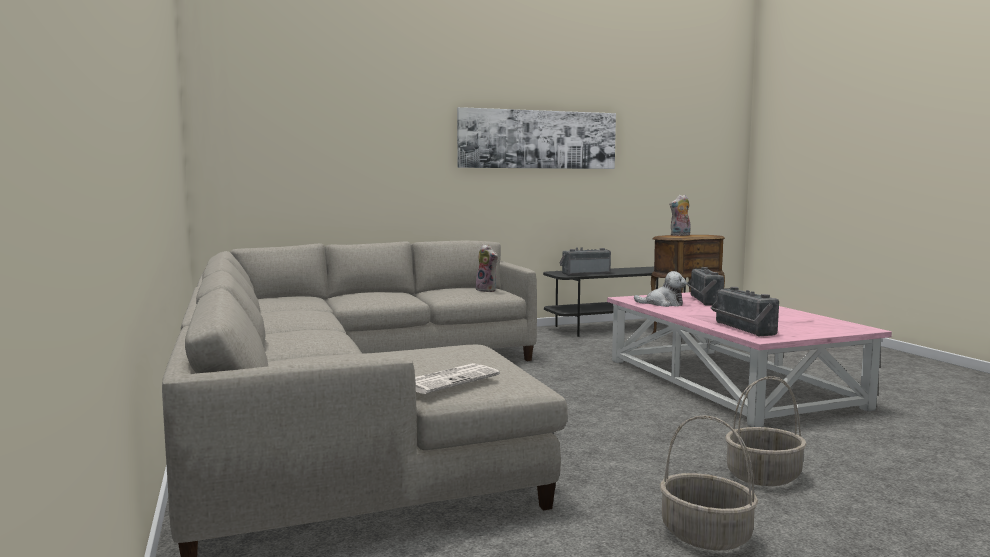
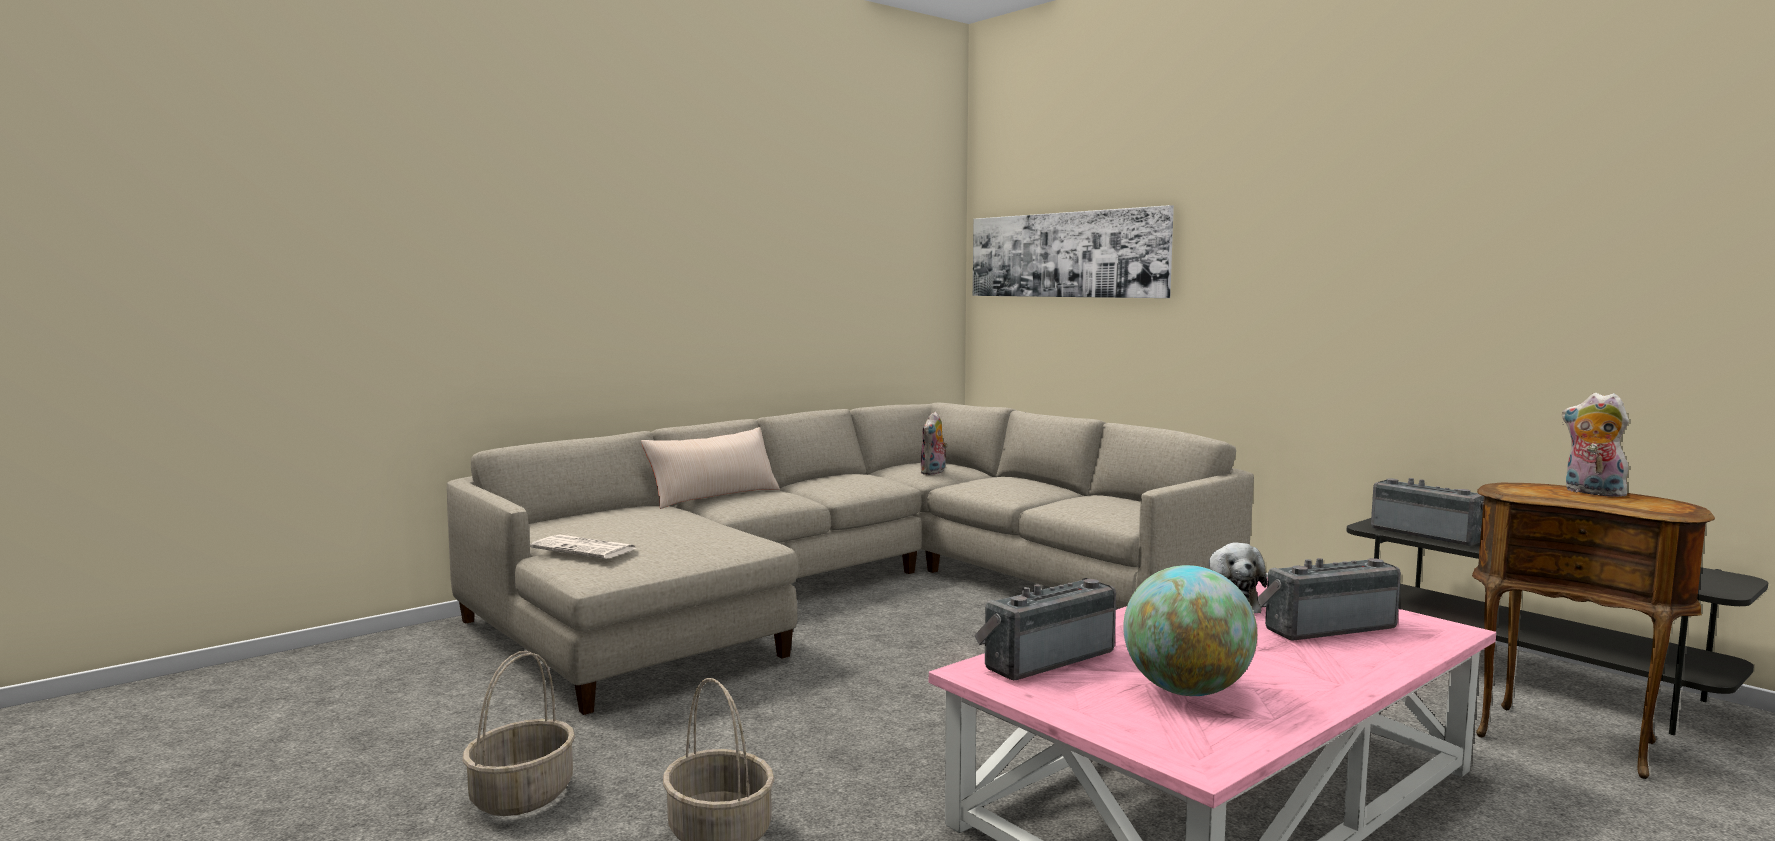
camera: 70 degrees right, 0 degrees up
picture [457,107,616,169] -> picture moved to [973,205,1174,298]
plush toy [476,244,498,292] -> plush toy moved to [921,412,948,475]
none -> beige pillow [641,427,780,509]
none -> globe [1123,565,1257,696]

